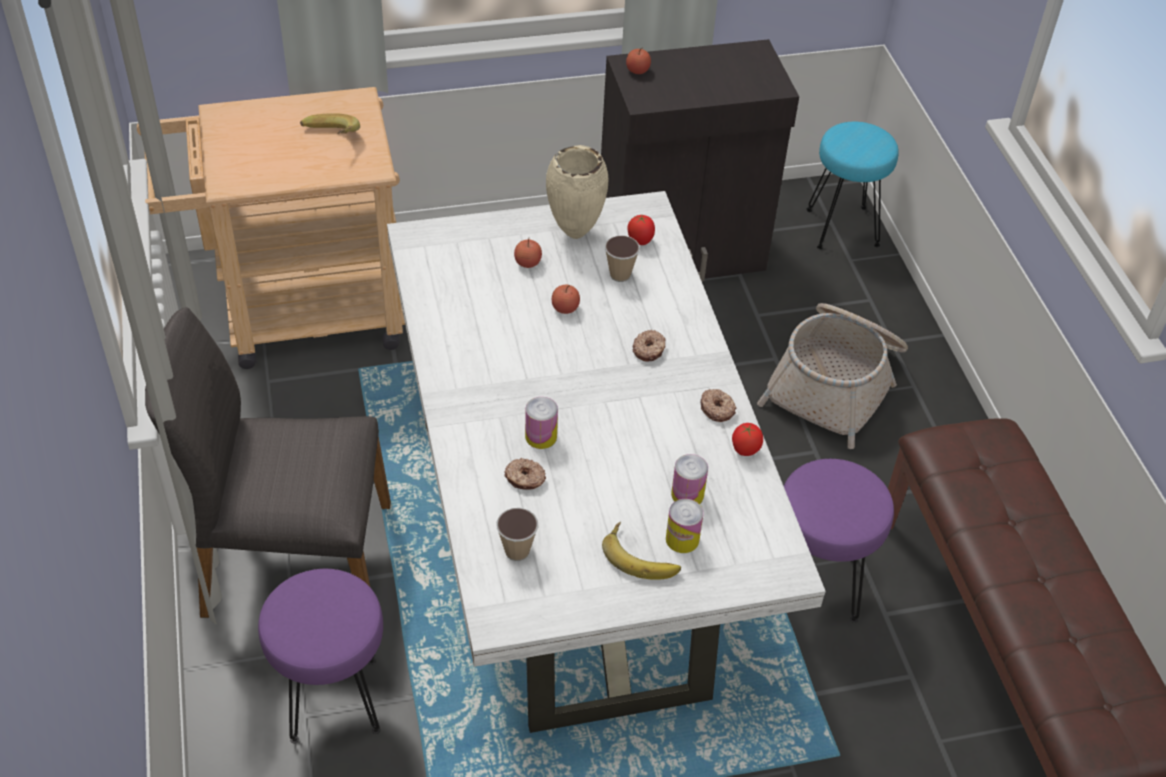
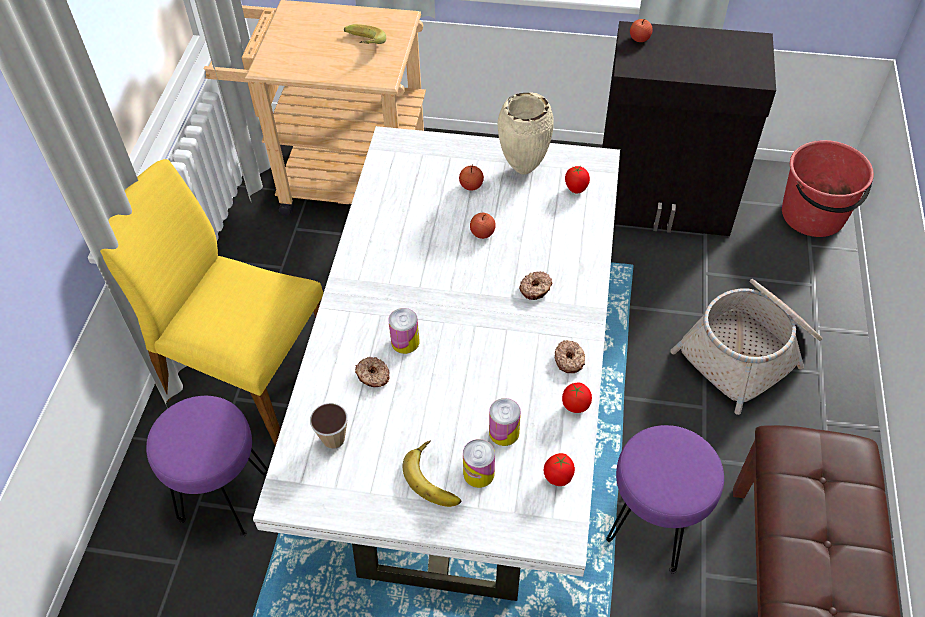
camera: 25 degrees right, 5 degrees up
grey chair [145,307,391,618] -> yellow chair [100,159,323,446]
cup [605,236,640,282] -> none
turquoise stool [806,122,899,249] -> red bucket [782,140,874,237]
none -> tomato [544,453,575,486]

